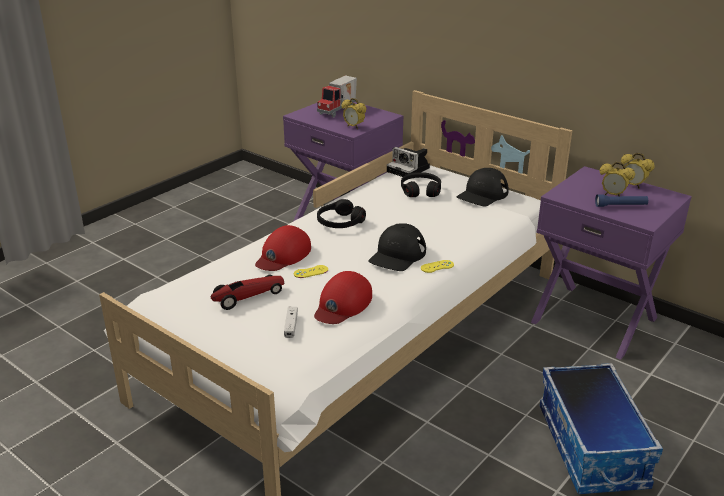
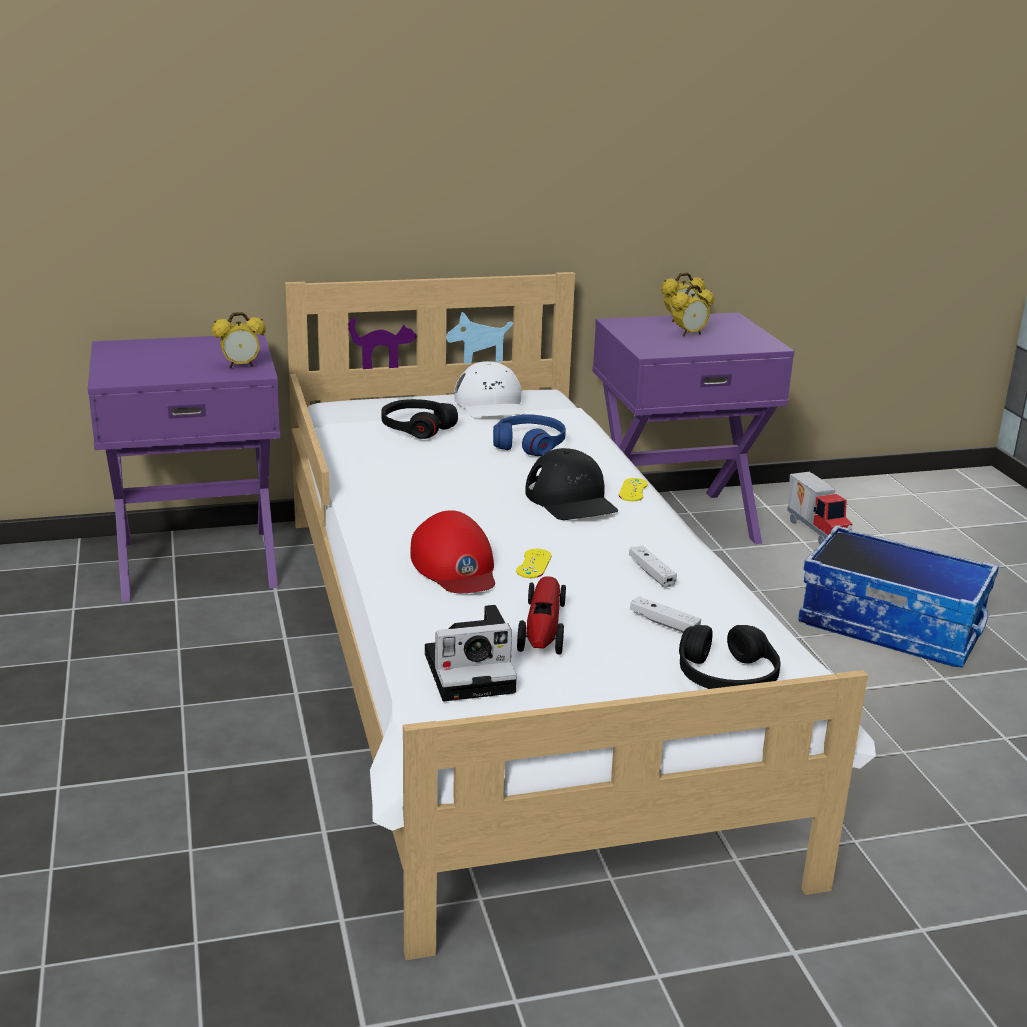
camera: 55 degrees left, 5 degrees down
red cap [314,271,372,324] -> white game controller [629,545,677,588]
toy truck [317,75,357,117] -> toy truck moved to [787,472,852,544]
black headphones [317,199,366,228] -> black headphones moved to [679,625,781,689]
camera [387,147,430,177] -> camera moved to [425,605,517,701]
black cap [457,168,509,206] -> white cap [455,361,525,417]
blue flashlight [595,194,648,207] -> none
none -> blue headphones [493,415,566,456]

